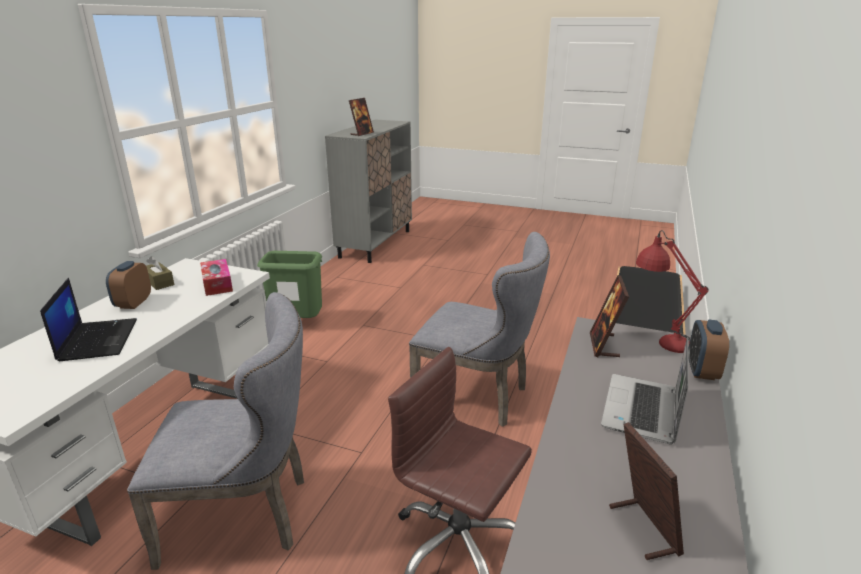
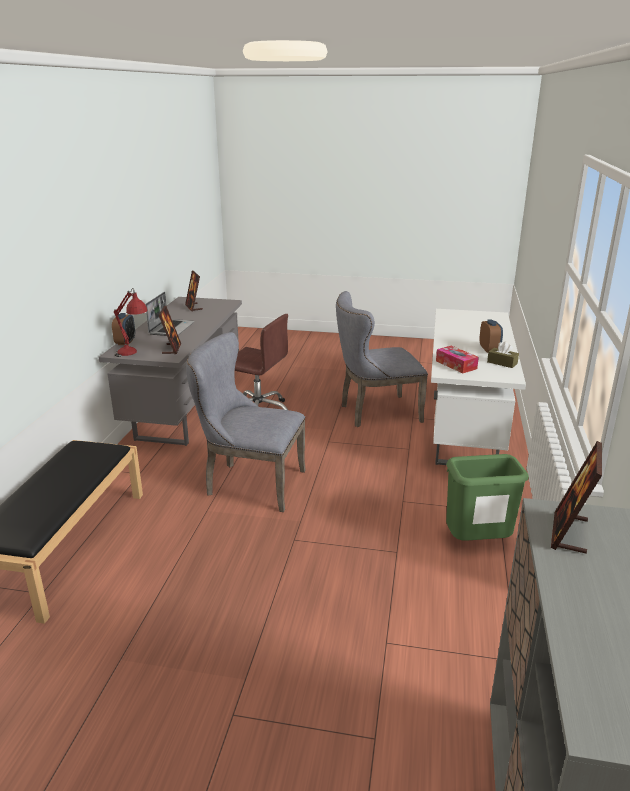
camera: 170 degrees right, 0 degrees up
laptop [40,278,137,361] -> none

